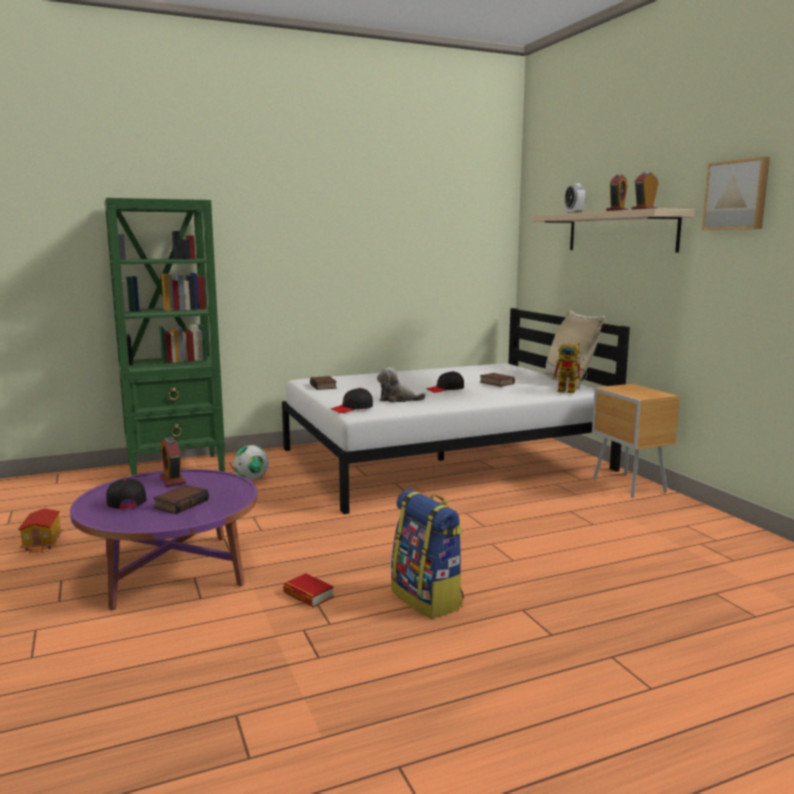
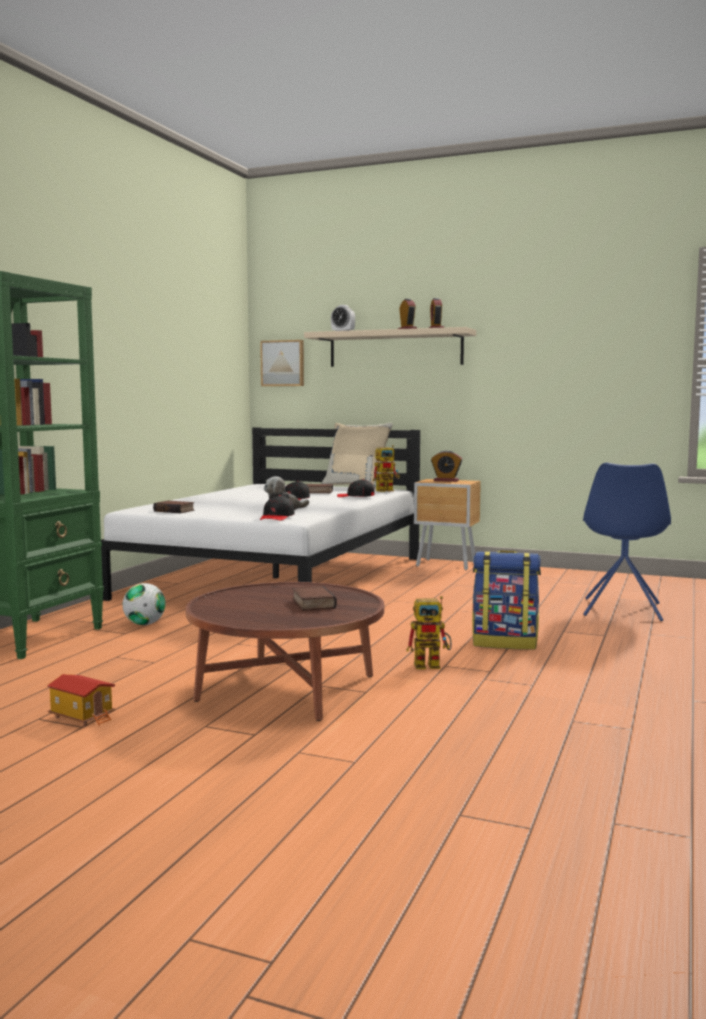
camera: 45 degrees left, 5 degrees down
purple coffee table [70,469,258,610] -> brown coffee table [186,582,384,721]
black cap [106,478,147,509] -> black cap moved to [337,479,374,497]
alarm clock [159,437,186,487] -> alarm clock moved to [431,450,462,482]
book [283,573,334,607] -> toy robot [406,596,452,669]
picture [702,157,770,230] -> picture moved to [260,340,304,386]
none -> blue chair [583,463,671,621]

